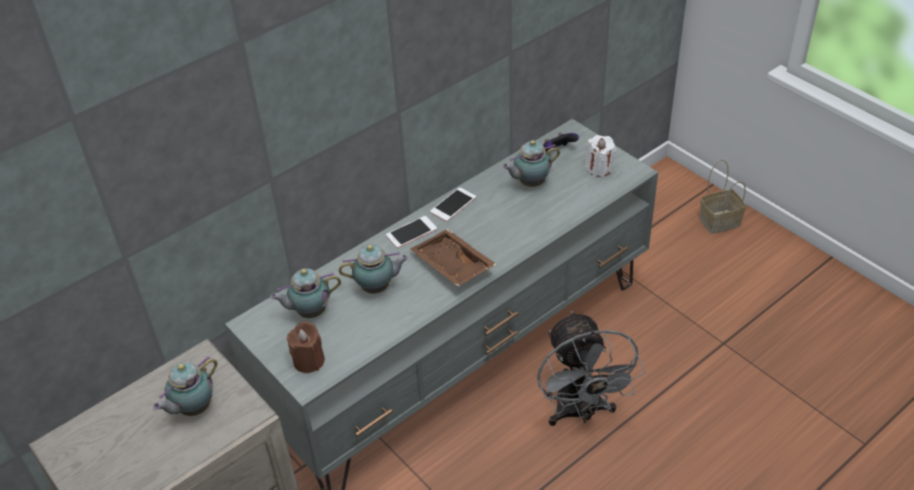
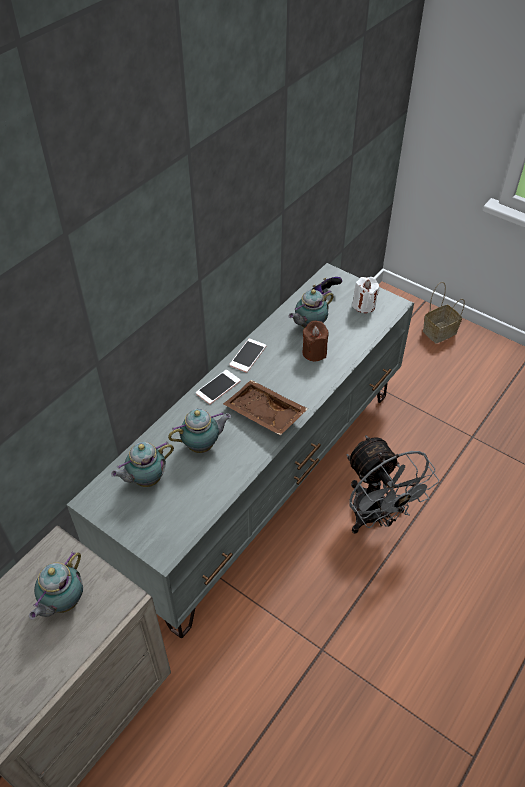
camera: 15 degrees left, 5 degrees up
brown candle [287,322,325,373] -> brown candle moved to [303,321,329,361]

